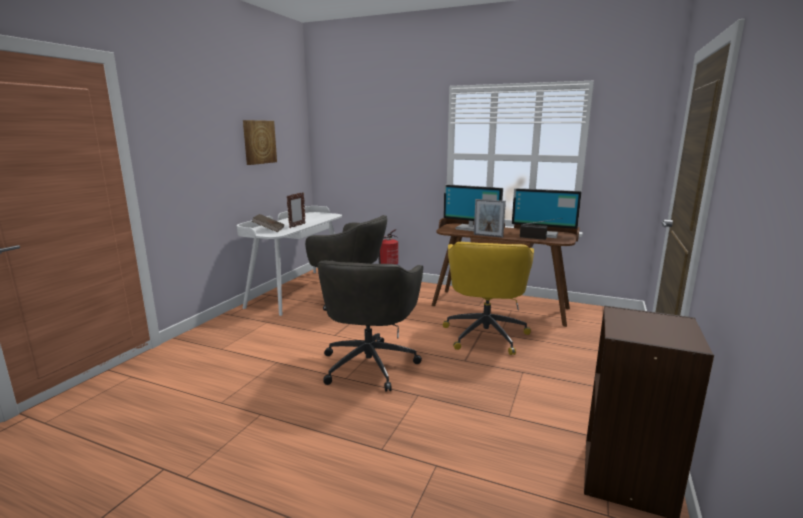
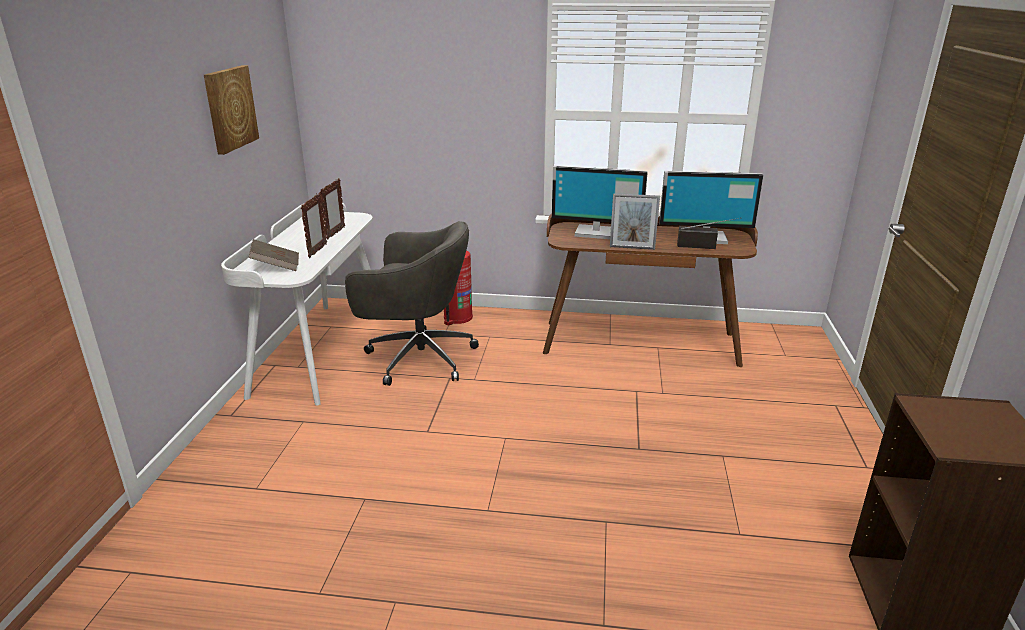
camera: 15 degrees left, 10 degrees up
grey office chair [317,261,423,392] -> none
yellow office chair [443,242,534,355] -> none
none -> picture frame [320,178,345,240]

